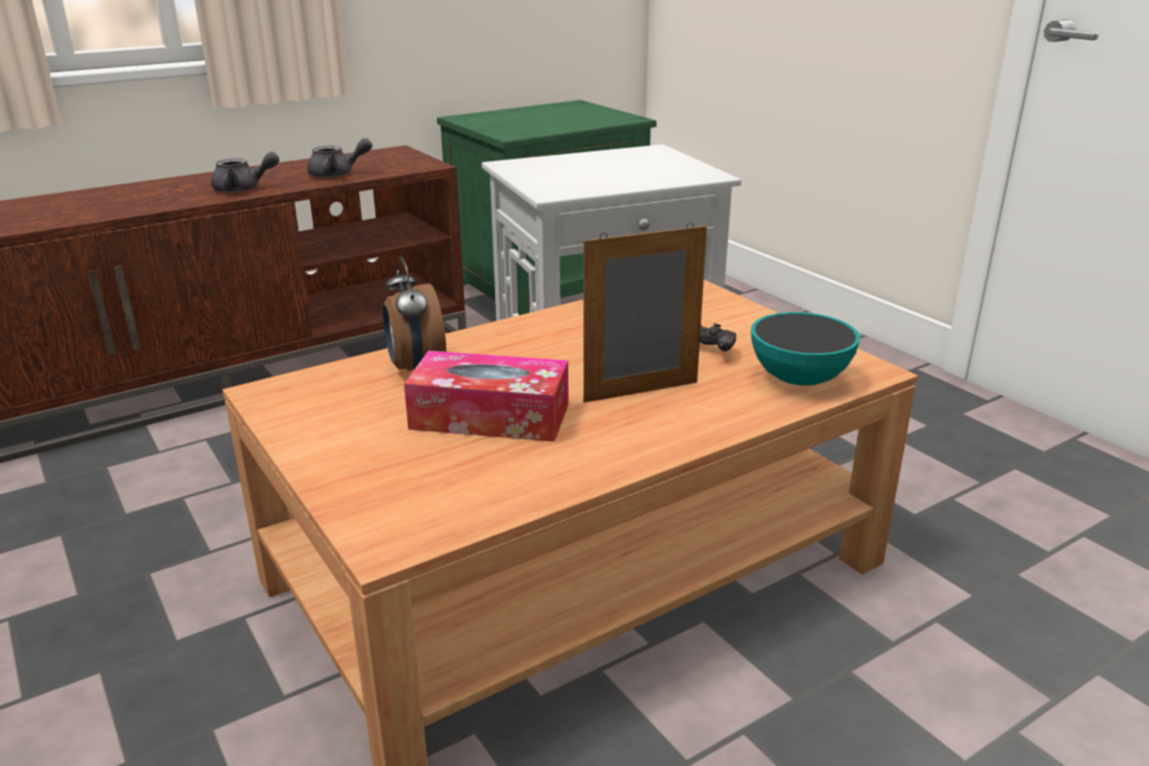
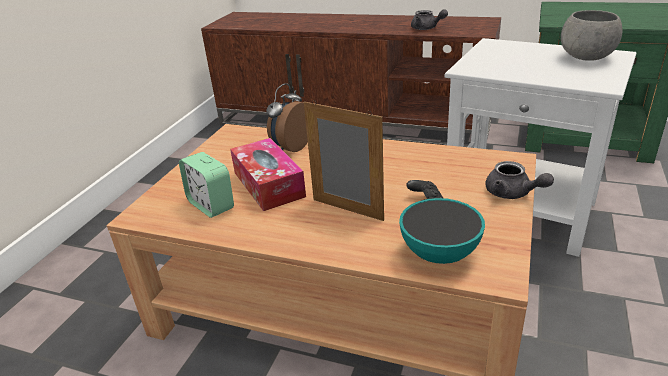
camera: 55 degrees right, 5 degrees up
grey teapot [211,152,279,192] -> grey teapot moved to [486,161,554,199]
none -> alarm clock [179,152,234,218]
none -> grey bowl [561,10,622,61]

